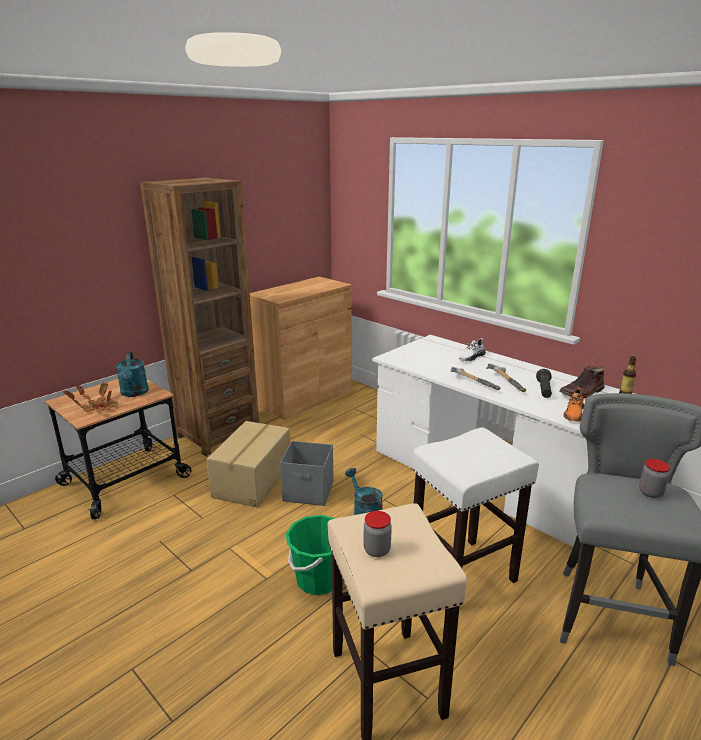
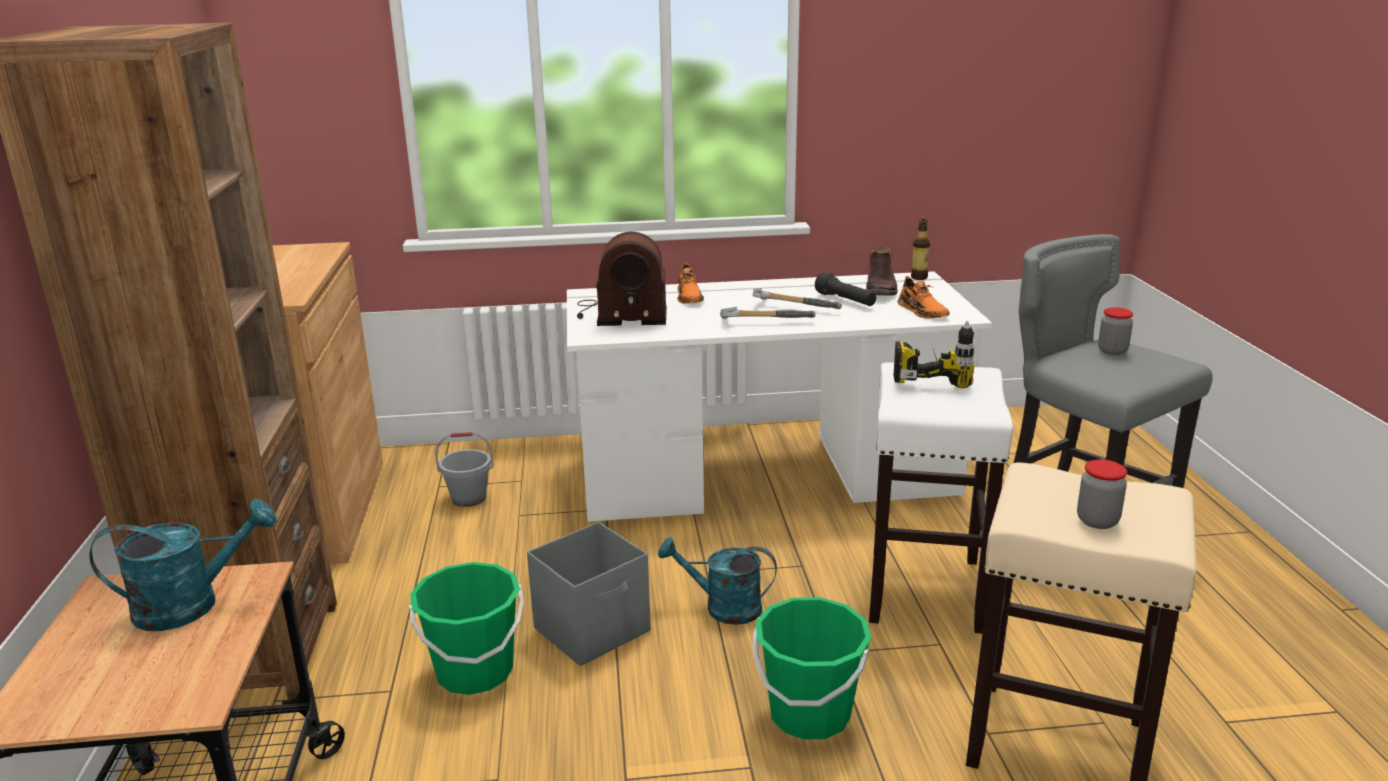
camera: 50 degrees left, 0 degrees up
potted plant [63,383,118,412] -> none
turquoise watering can [116,351,149,397] -> turquoise watering can turned 45 degrees counterclockwise [90,499,277,631]
cardboard box [206,421,290,508] -> green bucket [409,562,524,695]
white shoe [459,338,486,362] -> orange shoe [677,263,704,303]
none -> grey bucket [435,432,494,507]
none -> radio [577,232,667,326]
none -> power drill [893,321,975,388]

